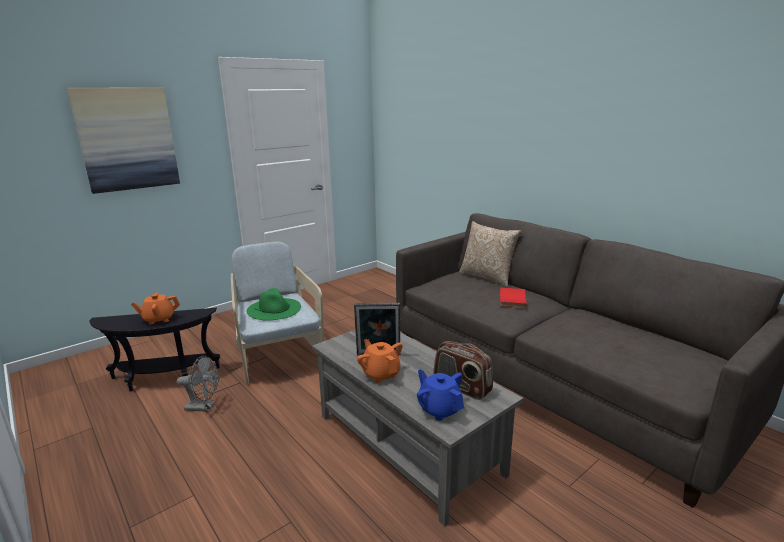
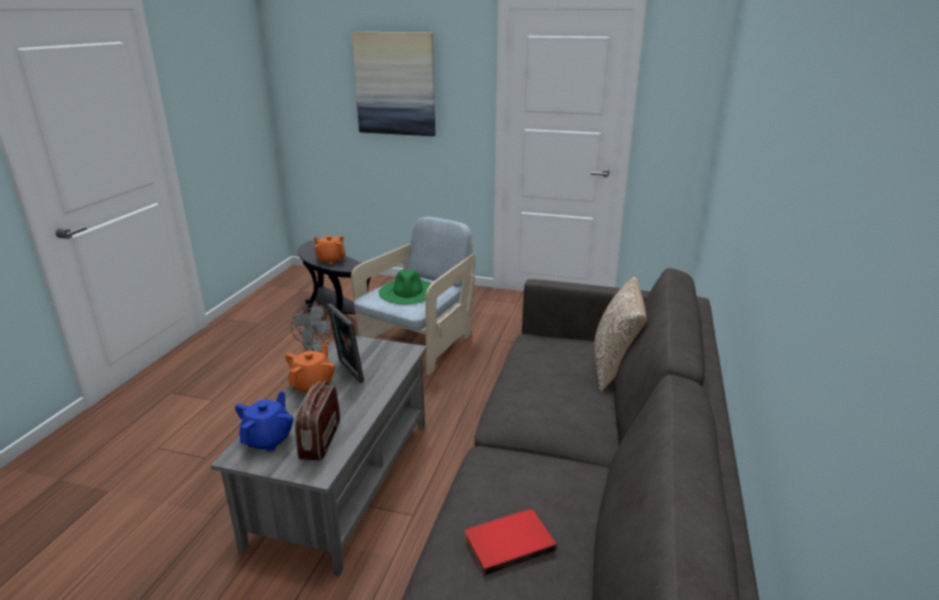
camera: 55 degrees right, 5 degrees up
red book [500,288,527,308] -> red book moved to [465,509,557,576]

